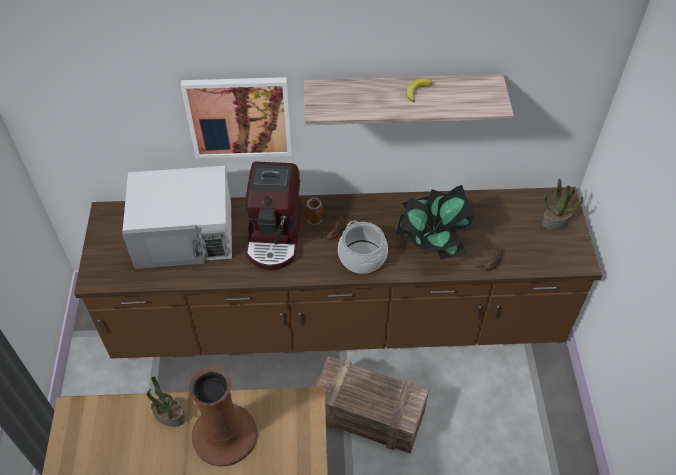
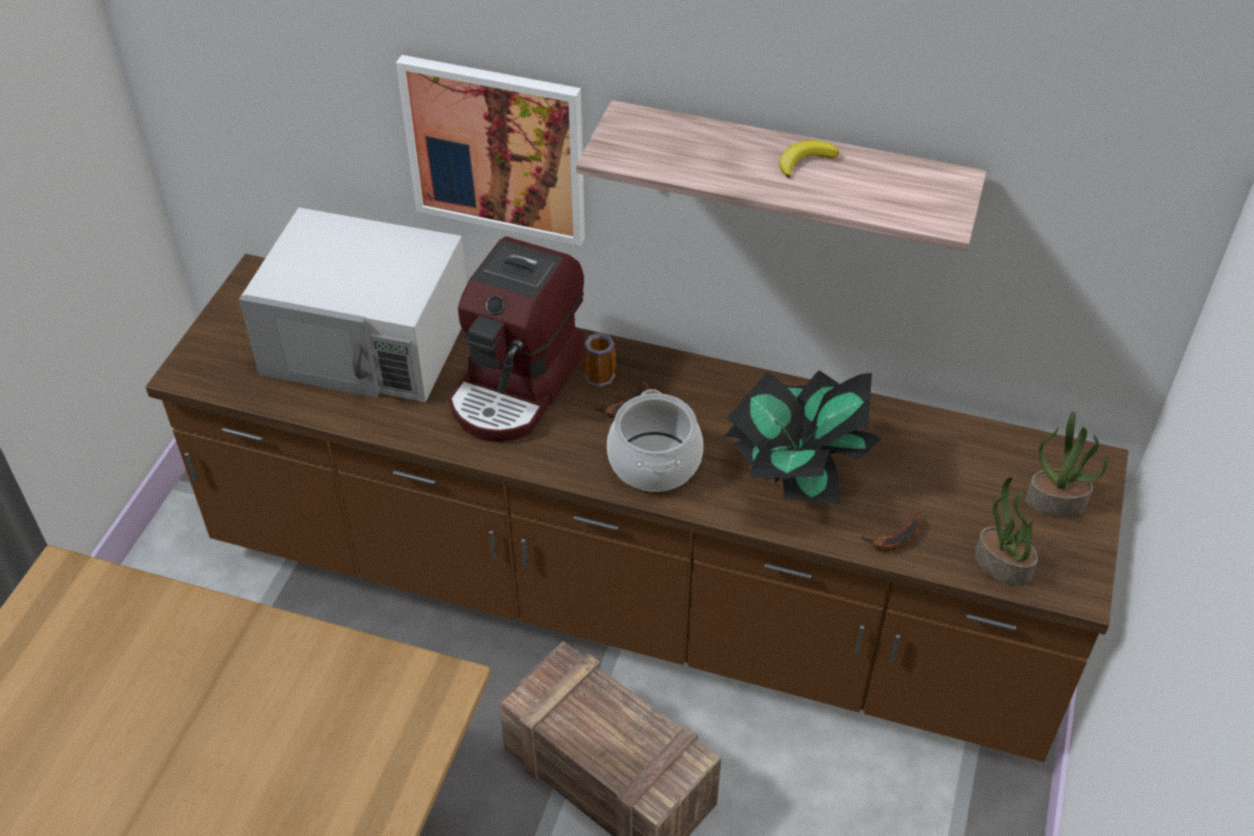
camera: 20 degrees right, 5 degrees down
potted plant [147,377,186,427] -> potted plant moved to [975,477,1038,586]
brown vase [189,367,257,467] -> none

